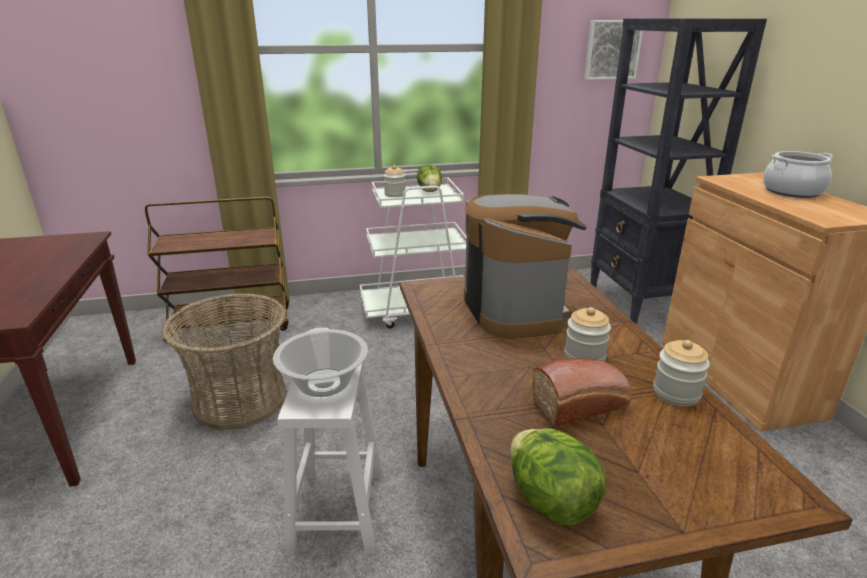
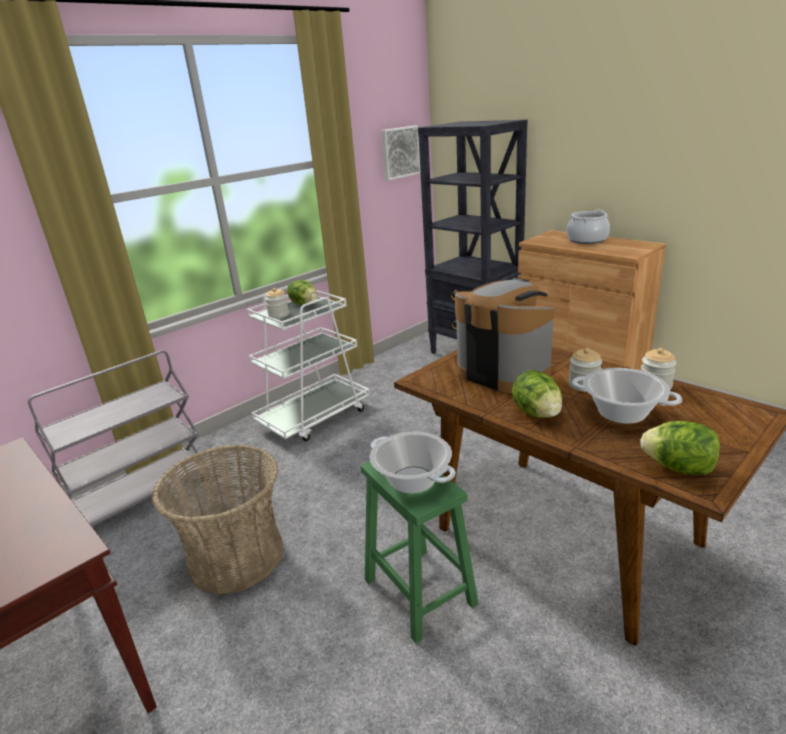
camera: 30 degrees left, 0 degrees up
brown cart [145,197,289,342] -> grey cart [28,350,210,526]
white stool [278,361,383,555] -> green stool [361,461,479,643]
bread [533,358,631,427] -> cooking pot [572,368,682,424]
none -> lettuce [512,370,562,418]

